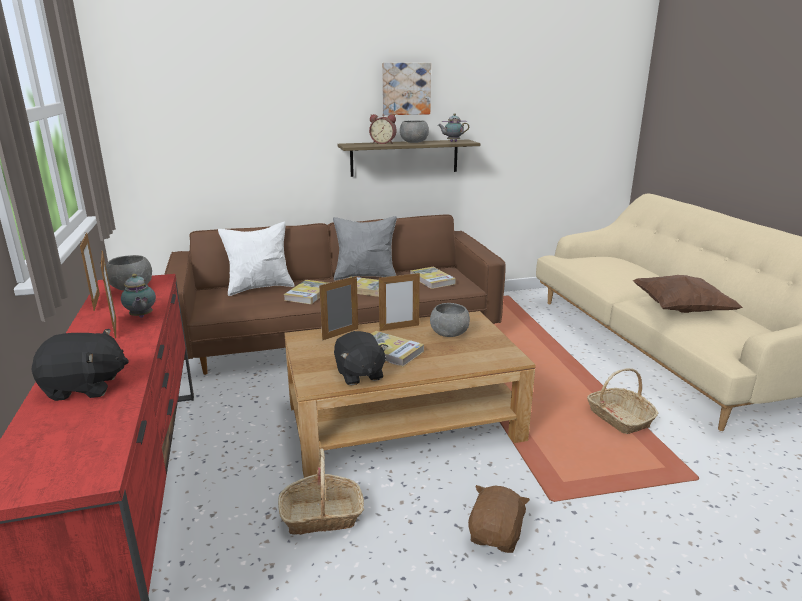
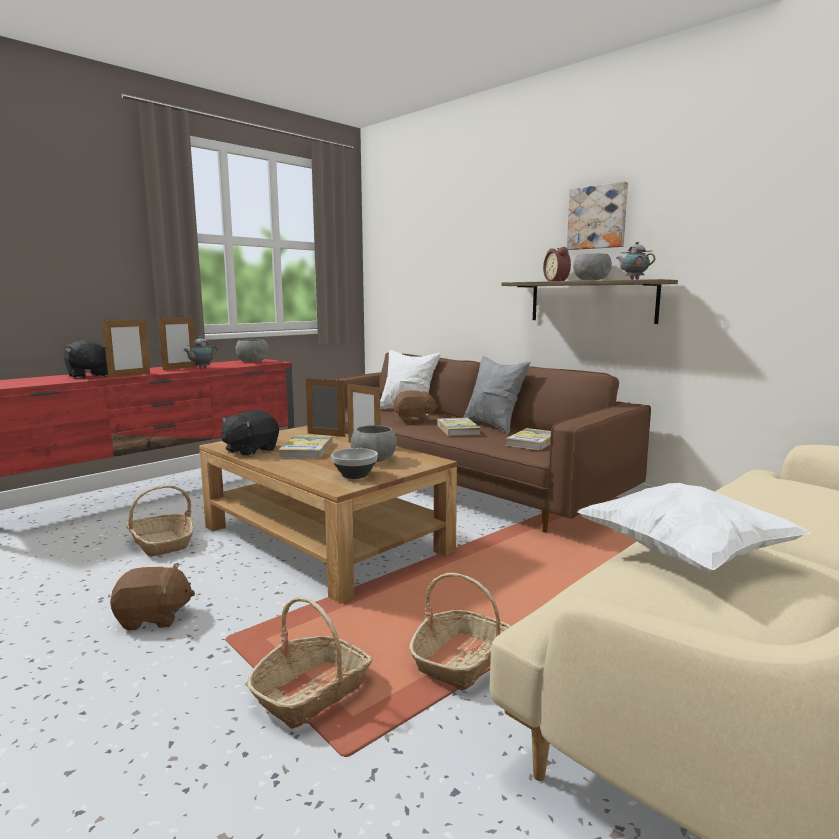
camera: 60 degrees right, 10 degrees down
picture frame [80,233,100,311] -> picture frame moved to [102,317,150,378]
book [283,280,329,304] -> brown plush toy [393,390,438,423]
brown pillow [633,275,743,313] -> white pillow [577,483,811,573]
none -> basket [247,597,372,729]
none -> bowl [331,448,378,479]

